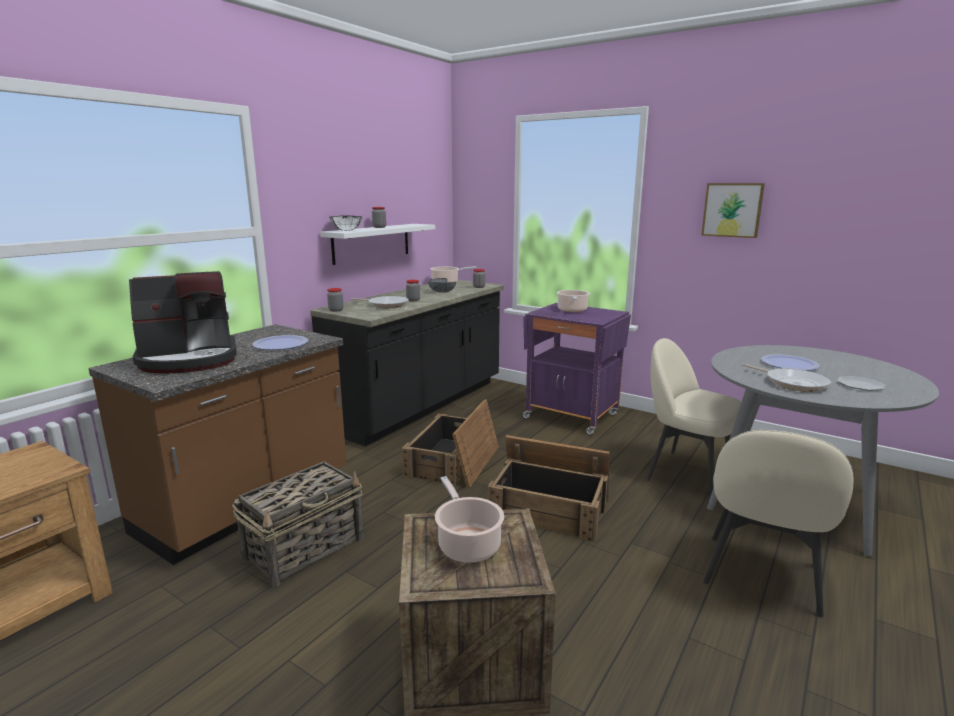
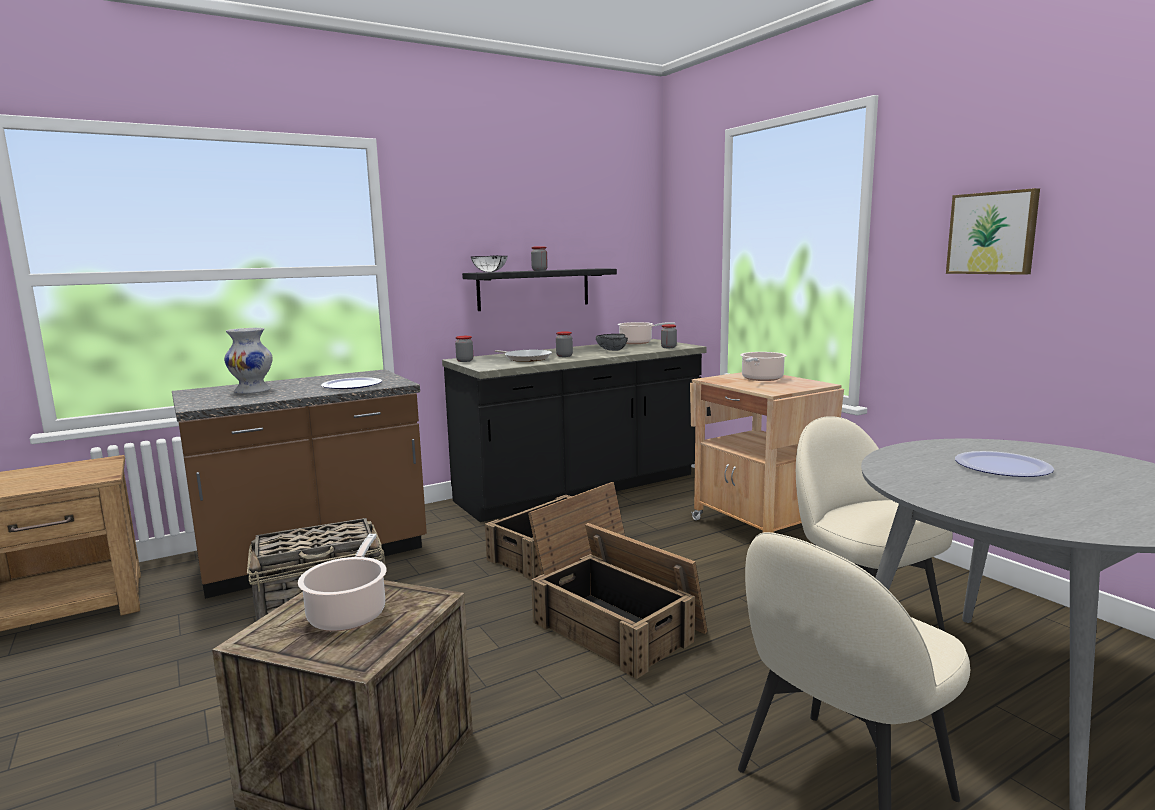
camera: 25 degrees right, 5 degrees down
coffee machine [129,271,237,374] -> white vase [224,328,273,394]
white shelf [320,224,435,265] -> black shelf [462,269,617,311]
purple cart [523,303,631,434] -> brown cart [690,372,844,533]
frying pan [741,363,831,392] -> none
plate [837,376,885,391] -> none

